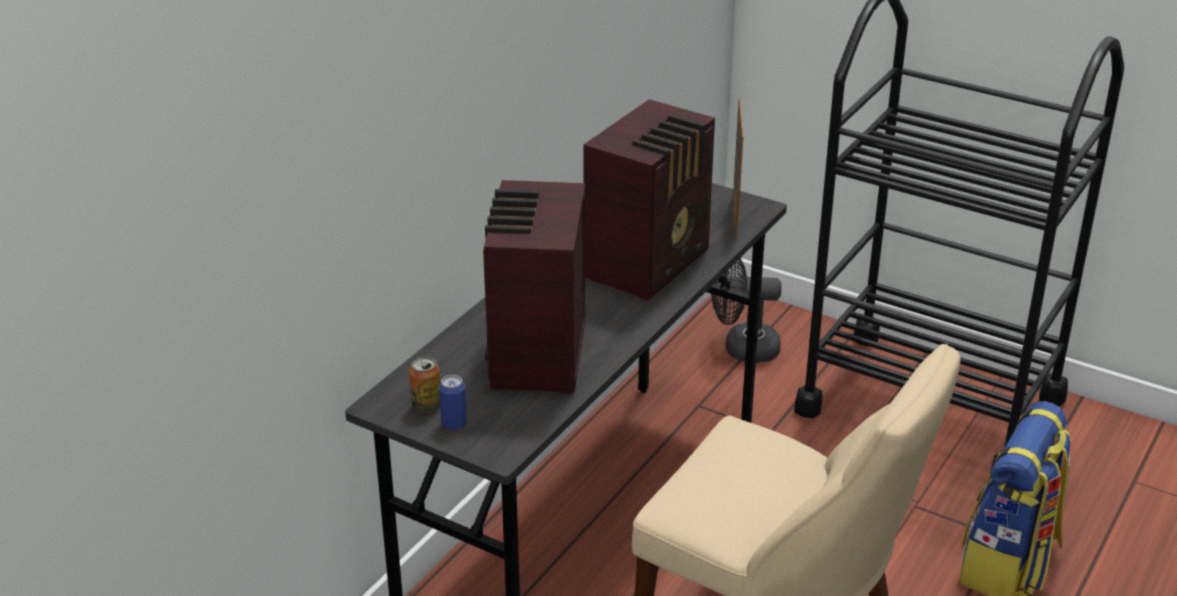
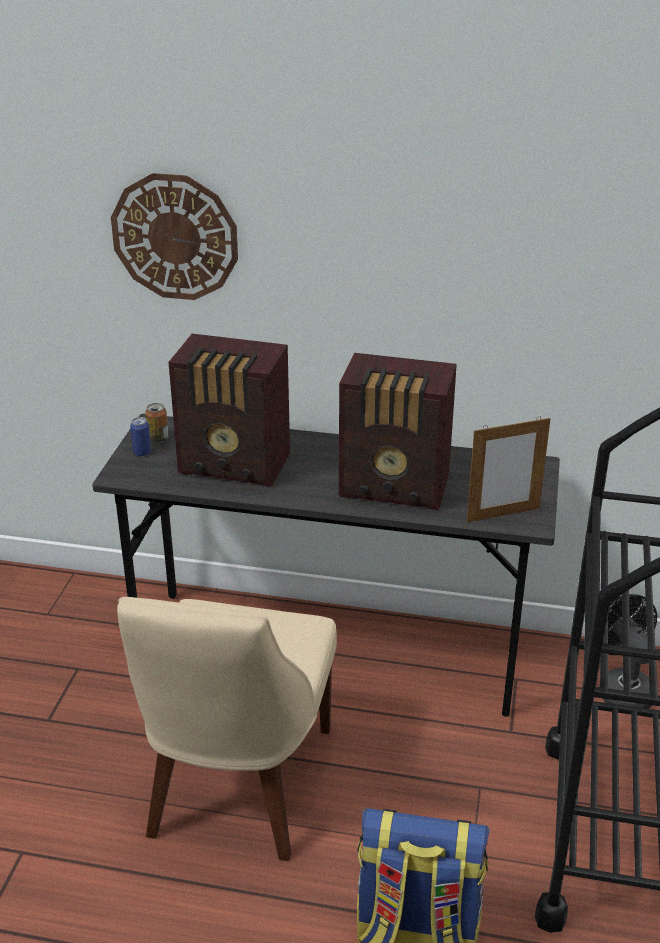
camera: 70 degrees right, 0 degrees up
radio [483,180,585,394] -> radio turned 150 degrees counterclockwise [169,334,290,487]
none -> wall clock [111,173,238,300]

